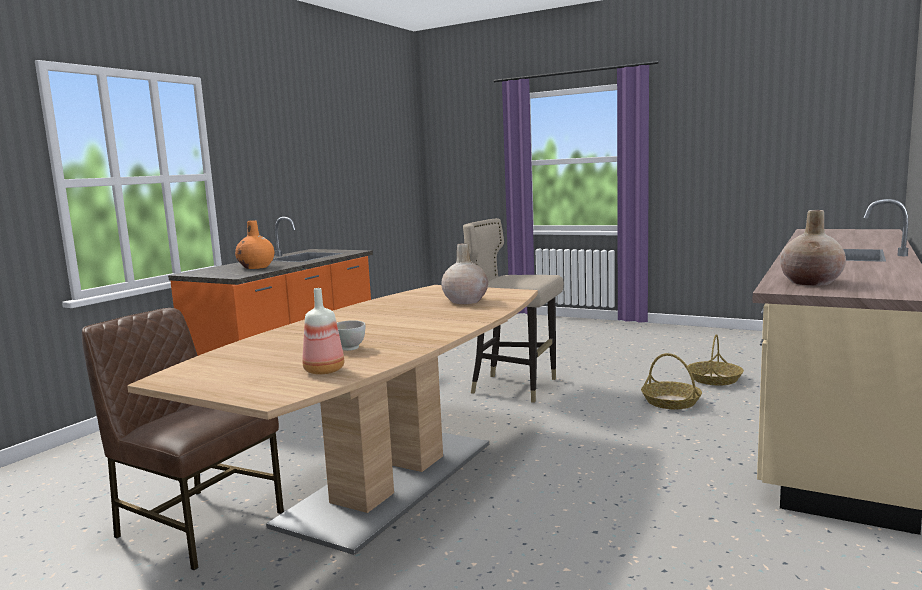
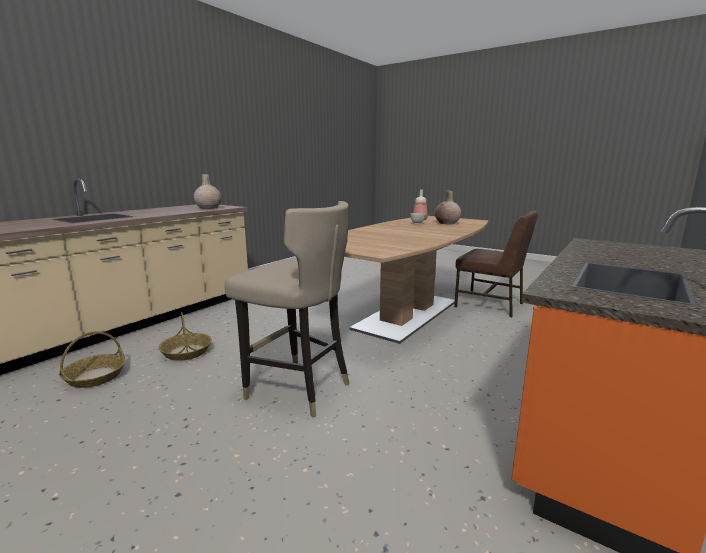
camera: 175 degrees left, 5 degrees up
orange vase [235,220,274,269] -> none
beige vase [441,243,488,304] -> beige vase moved to [435,191,461,224]

